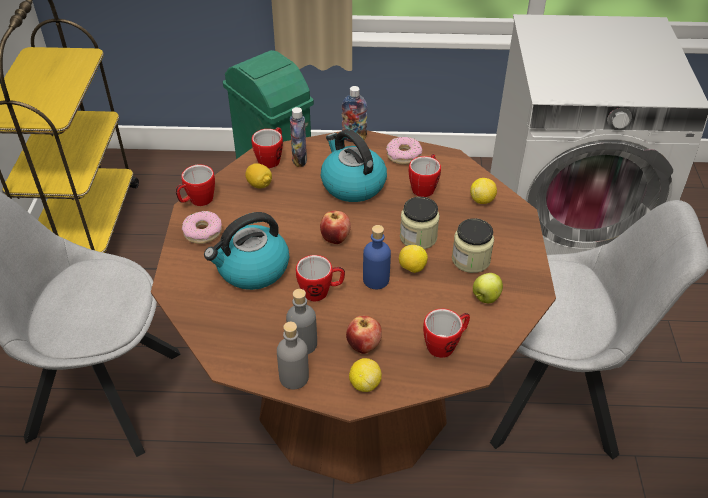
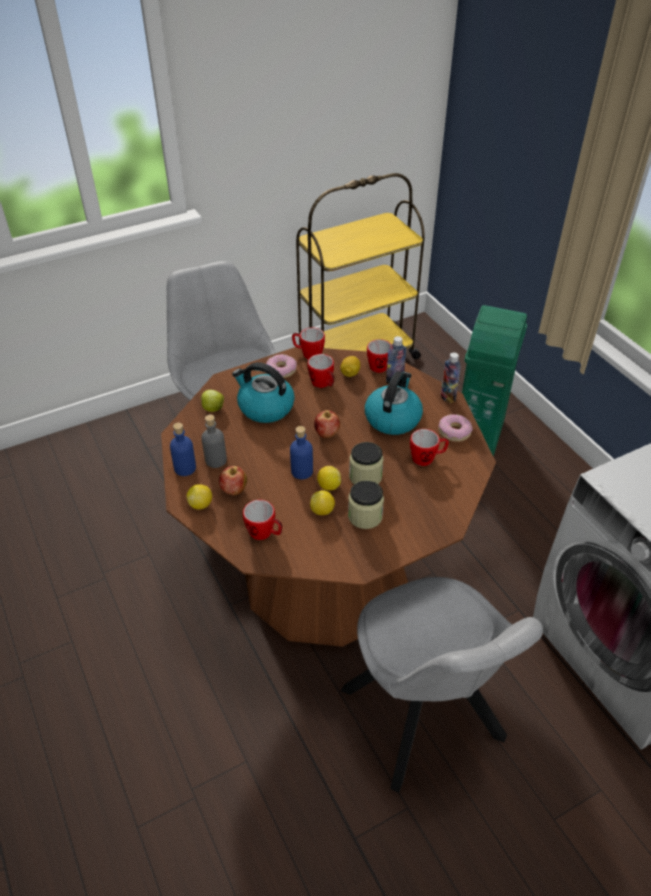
camera: 60 degrees right, 0 degrees up
grey bottle [277,322,309,390] -> blue bottle [170,423,196,476]
mug [296,255,345,301] -> mug moved to [307,354,334,388]
lemon [470,178,497,204] -> lemon moved to [310,490,335,515]
apple [473,273,503,303] -> apple moved to [201,390,224,412]

